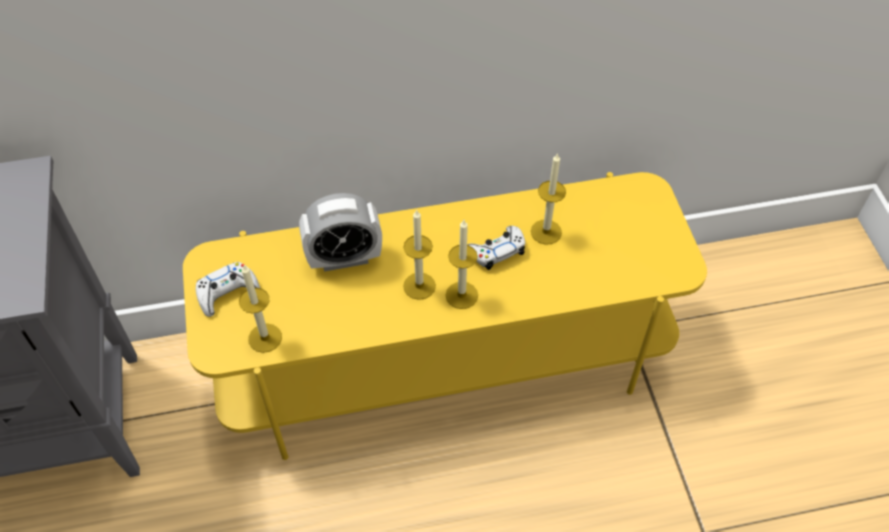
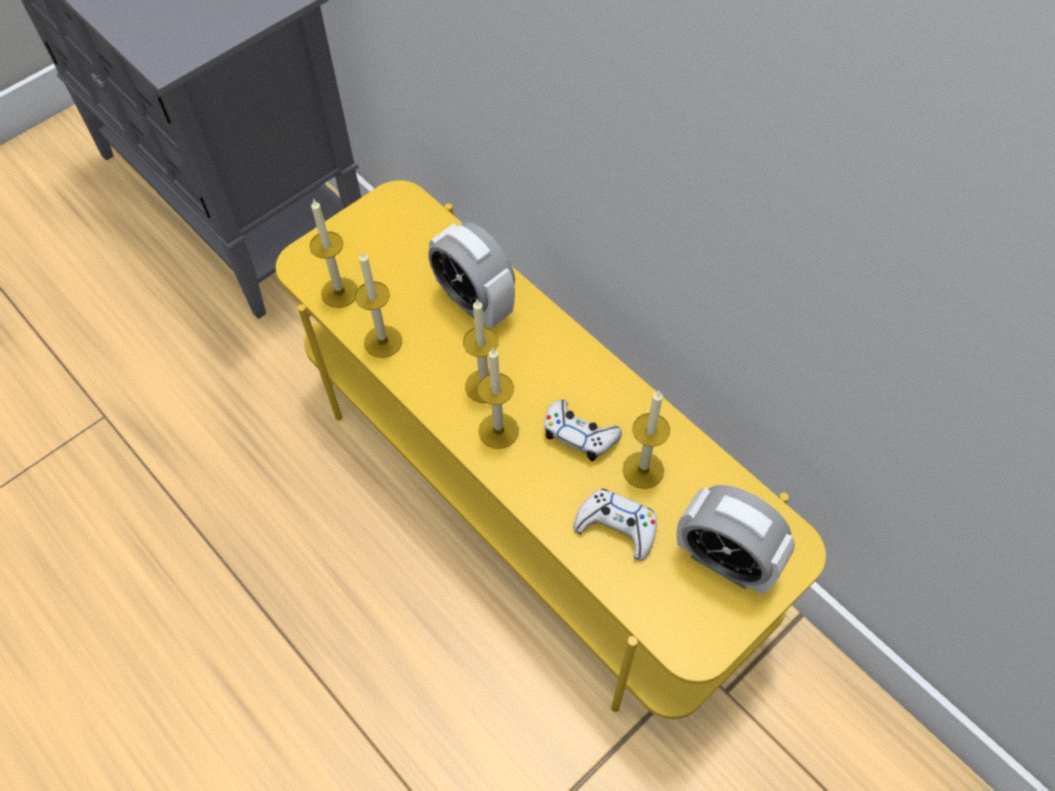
camera: 60 degrees right, 5 degrees up
white game controller [196,262,260,317] -> white game controller moved to [573,489,657,561]
none -> candle [355,252,402,358]
none -> alarm clock [677,485,795,594]

